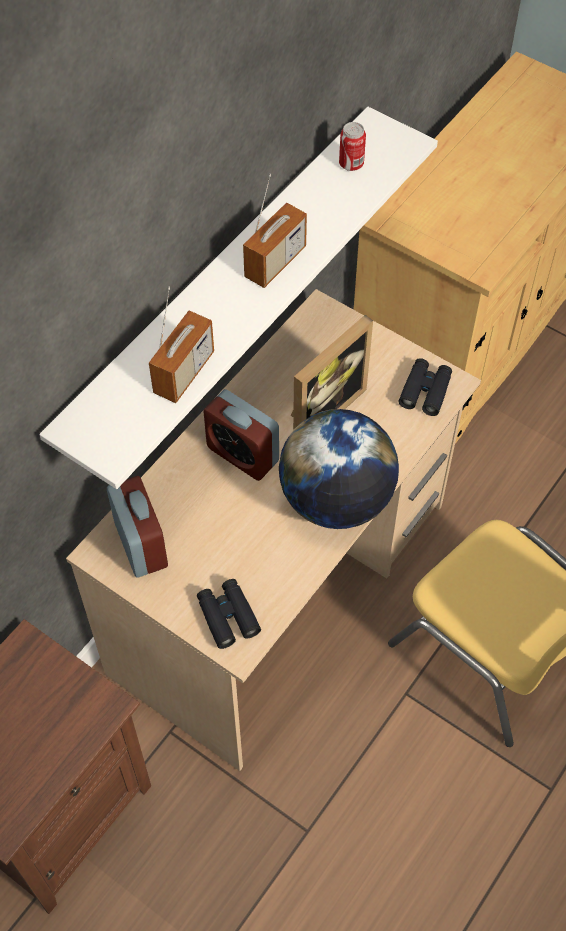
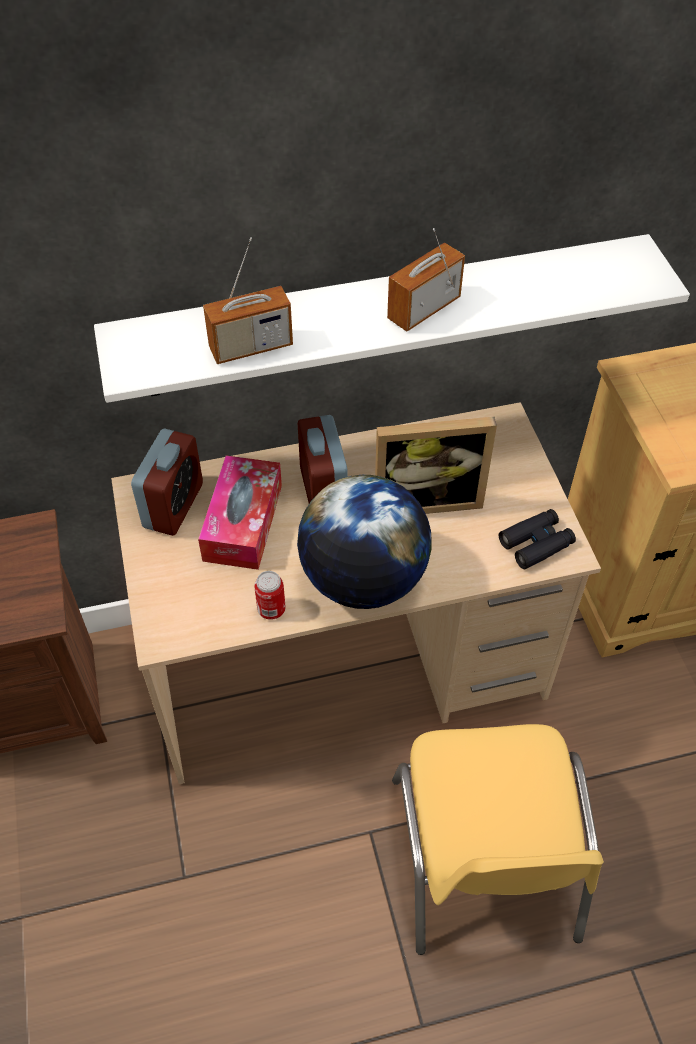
camera: 40 degrees right, 5 degrees down
black binoculars [197,579,261,649] -> none
radio [243,174,307,288] -> radio turned 150 degrees clockwise [387,228,465,332]
can [339,122,366,171] -> can moved to [254,571,285,620]
none -> tissue box [198,455,282,570]

